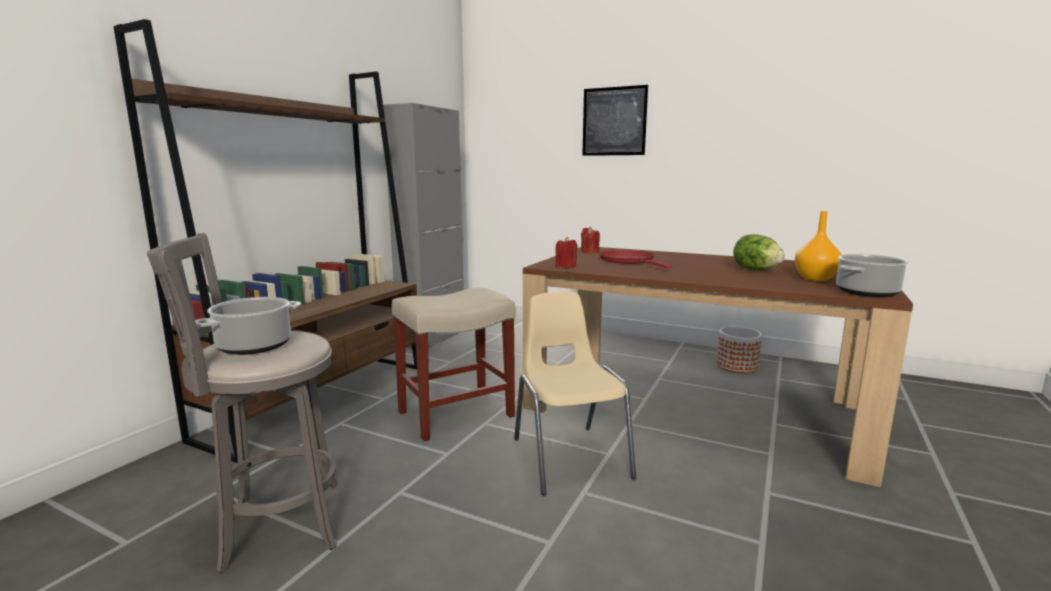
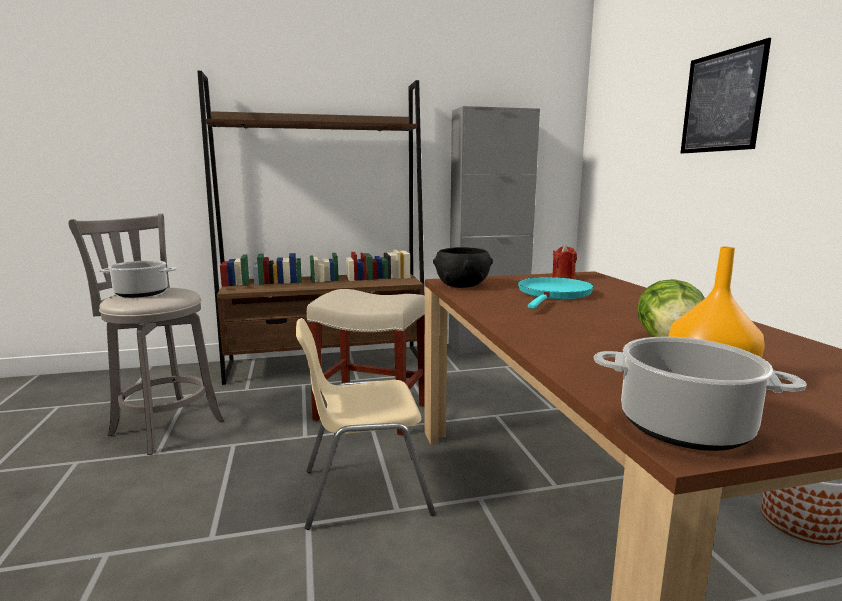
camera: 50 degrees right, 0 degrees up
beige chair [514,292,636,496] -> beige chair turned 135 degrees counterclockwise [296,318,436,530]
red candle [555,237,578,268] -> black bowl [433,247,493,288]
red frying pan [599,250,671,268] -> turquoise frying pan [518,277,594,309]

